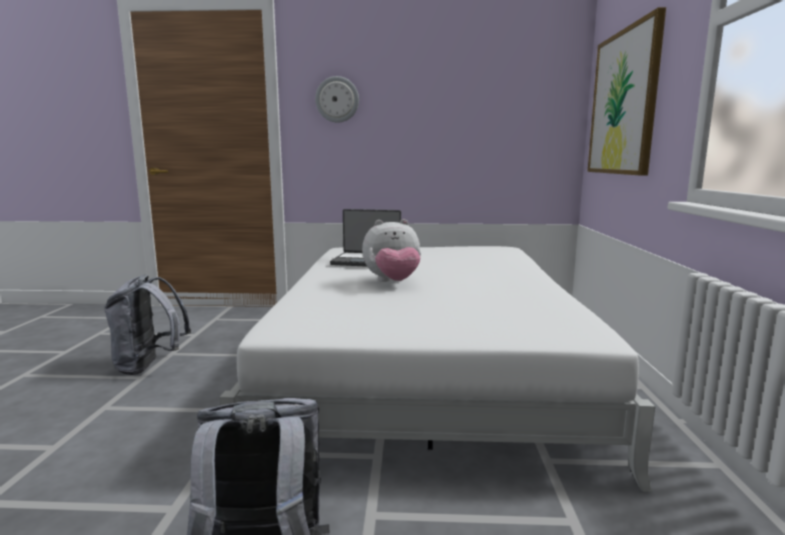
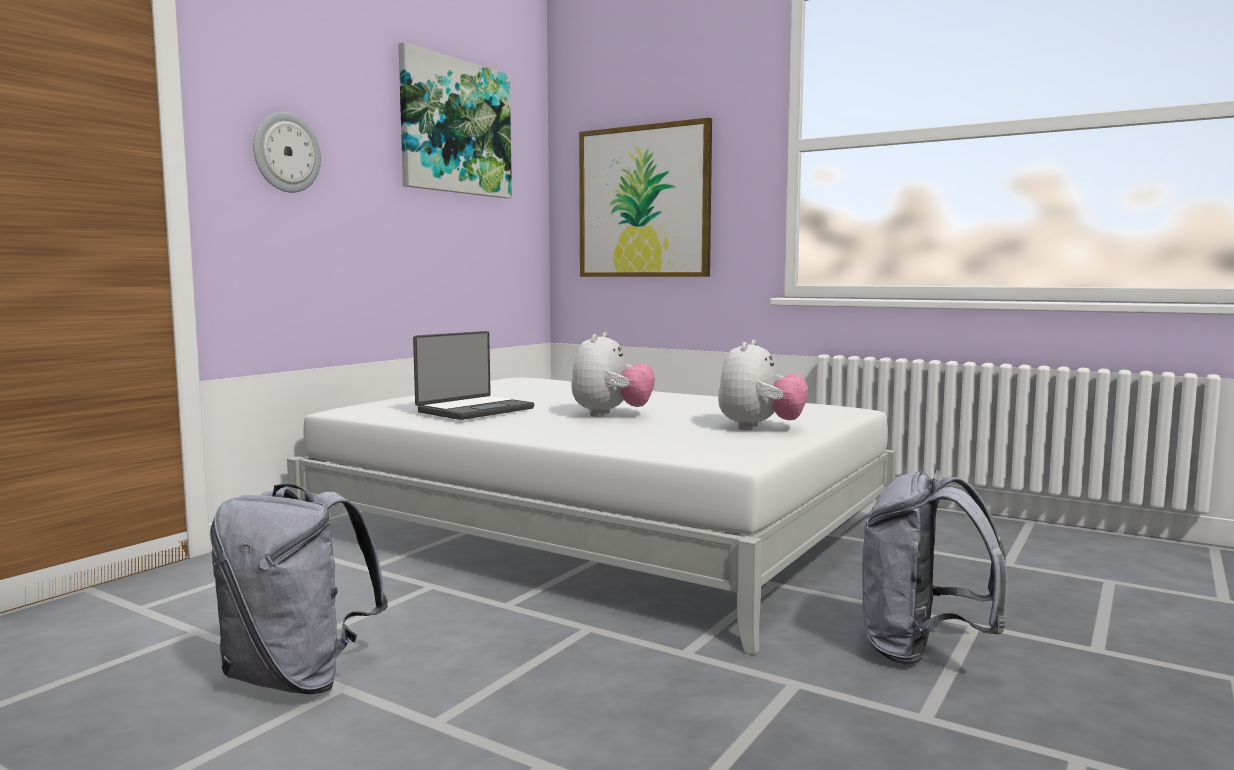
camera: 60 degrees left, 5 degrees down
none -> picture [398,42,512,198]
none -> plush toy [718,340,808,430]

